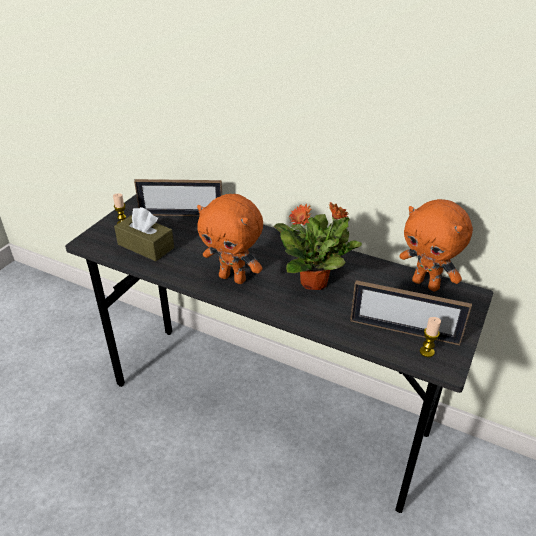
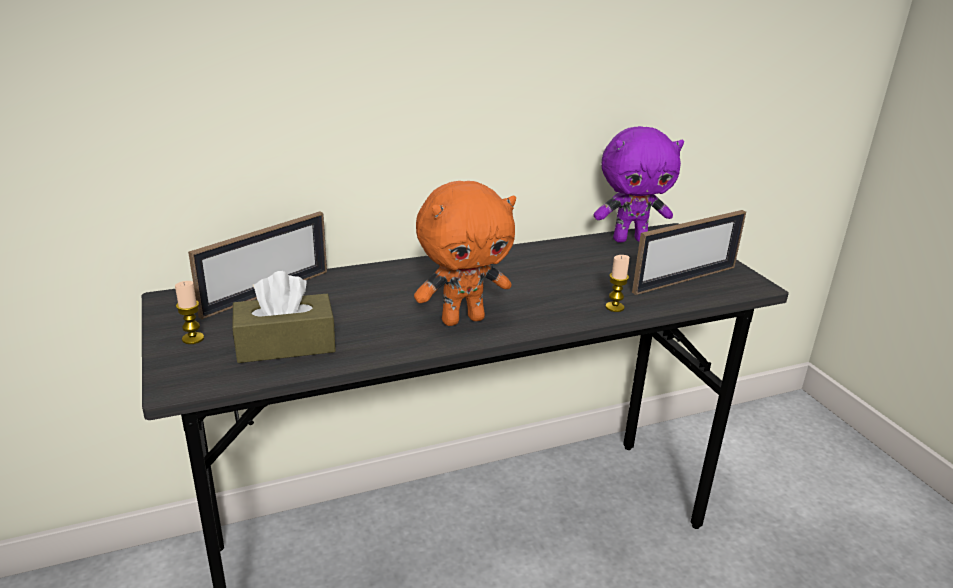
camera: 50 degrees left, 10 degrees down
potted plant [274,202,362,290] -> none
orange plush toy [399,199,473,291] -> purple plush toy [593,126,684,243]
candle [420,317,441,357] -> candle moved to [605,255,630,312]

